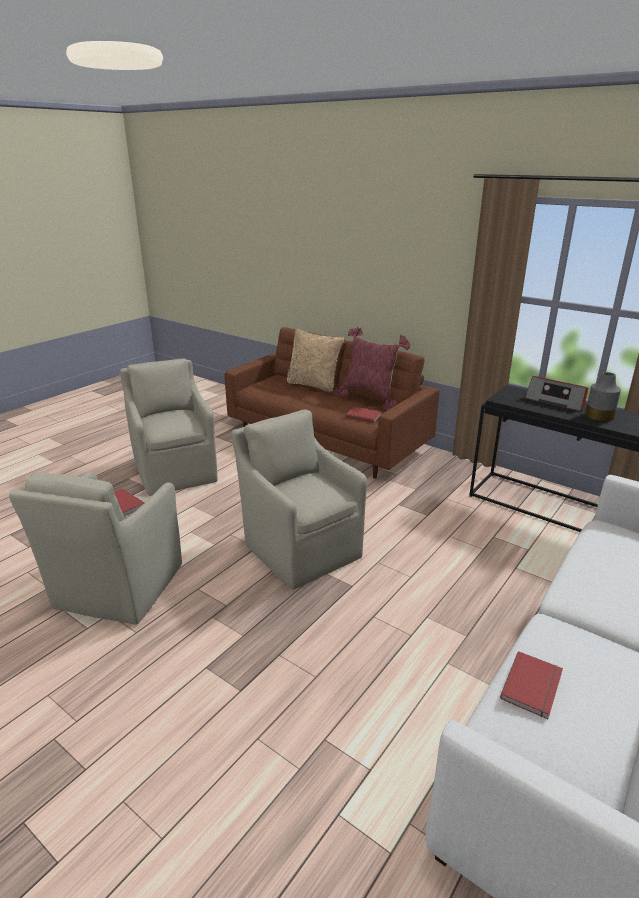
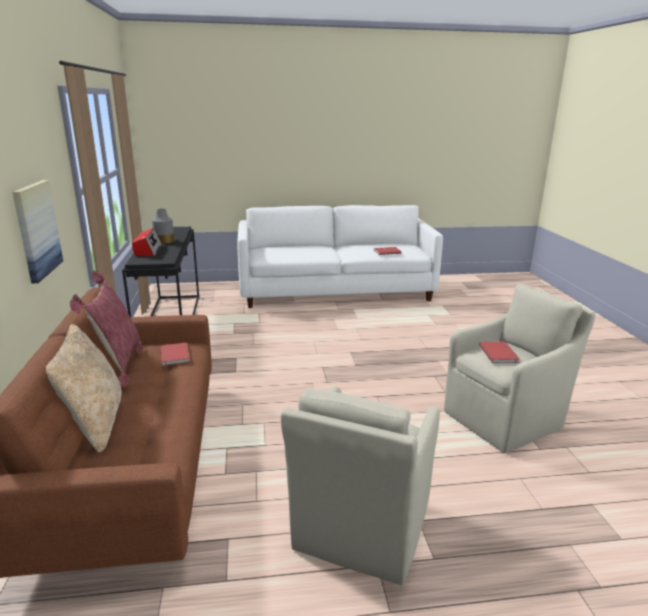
camera: 135 degrees left, 5 degrees down
beige armchair [232,410,367,590] -> none
none -> picture [13,180,63,283]

